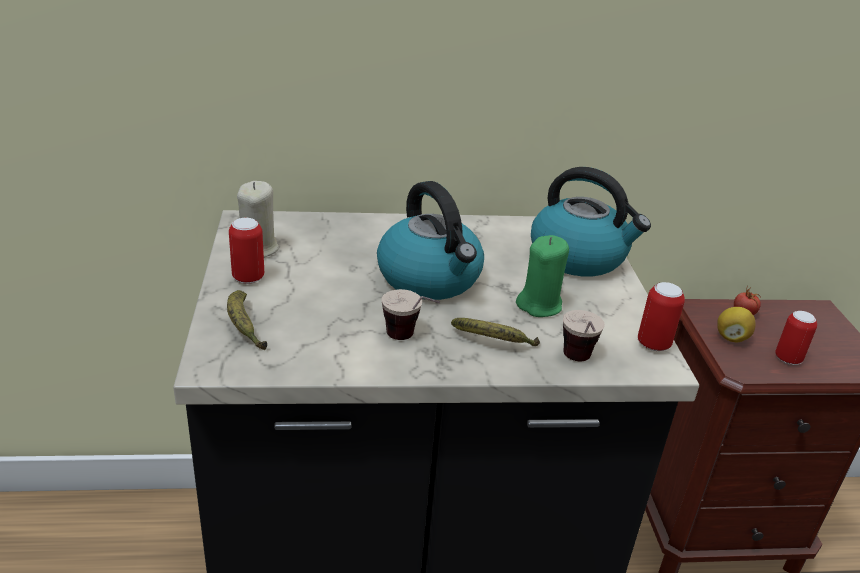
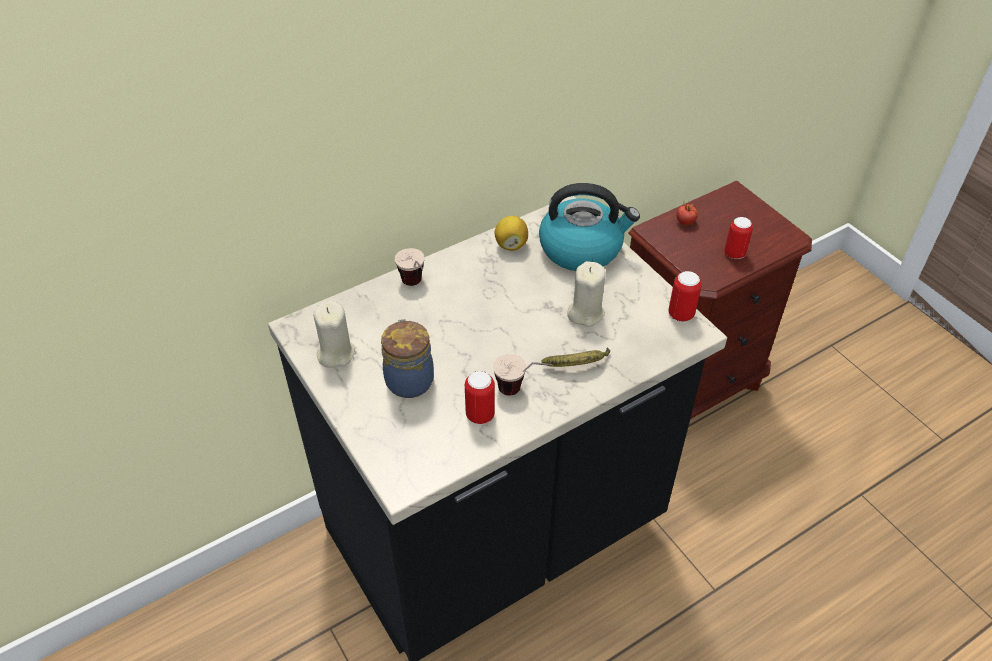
camera: 25 degrees left, 15 degrees up
banana [227,290,267,350] -> none
can [229,218,264,284] -> can moved to [465,371,495,425]
kettle [377,181,484,300] -> none
green candle [516,235,569,317] -> beige candle [567,261,606,327]
cup [563,310,604,361] -> cup moved to [395,248,425,286]
lemon [717,307,756,343] -> lemon moved to [495,216,528,251]
none -> jar [381,319,434,398]

